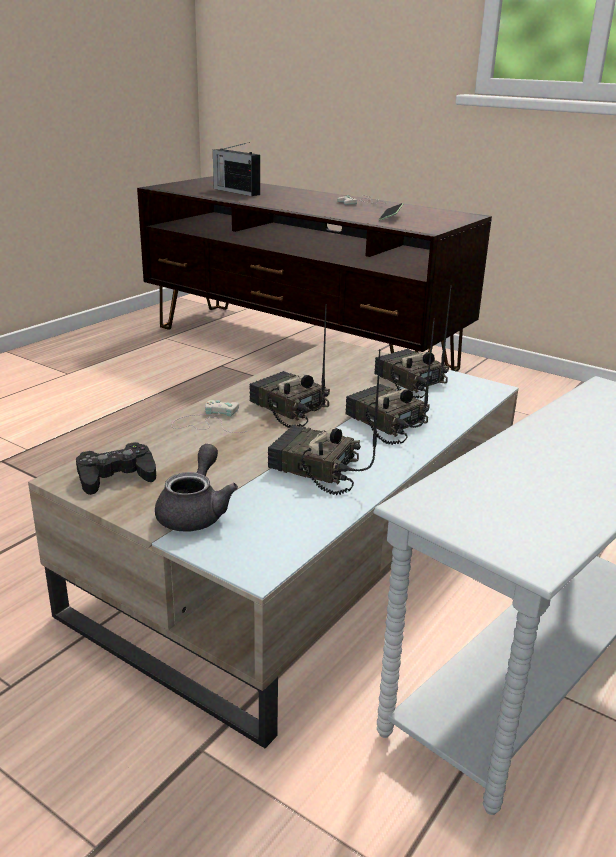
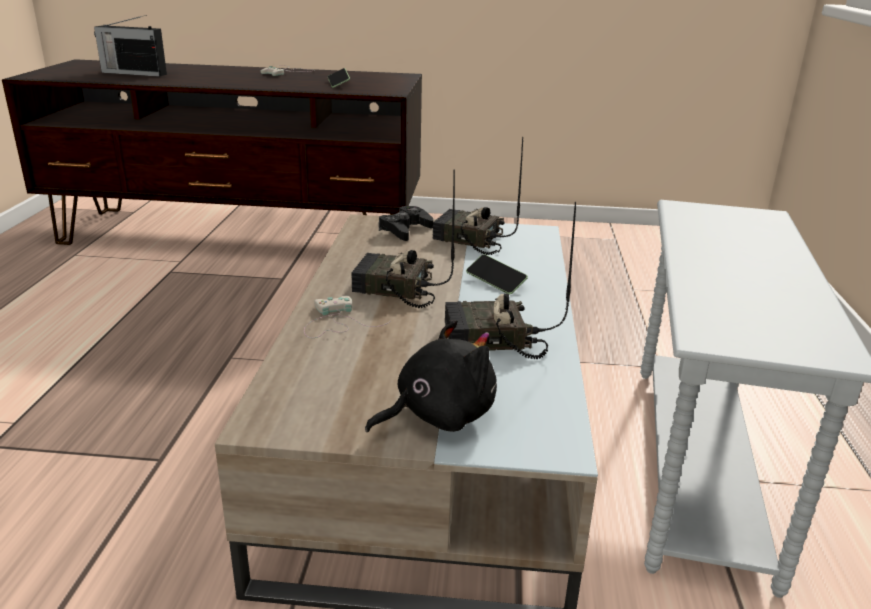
camera: 30 degrees left, 0 degrees up
black game controller [76,442,156,495] -> black game controller moved to [379,206,433,241]
grey teapot [155,444,238,531] -> black plush toy [365,320,497,432]
radio [345,318,435,445] -> phone [466,254,528,294]

